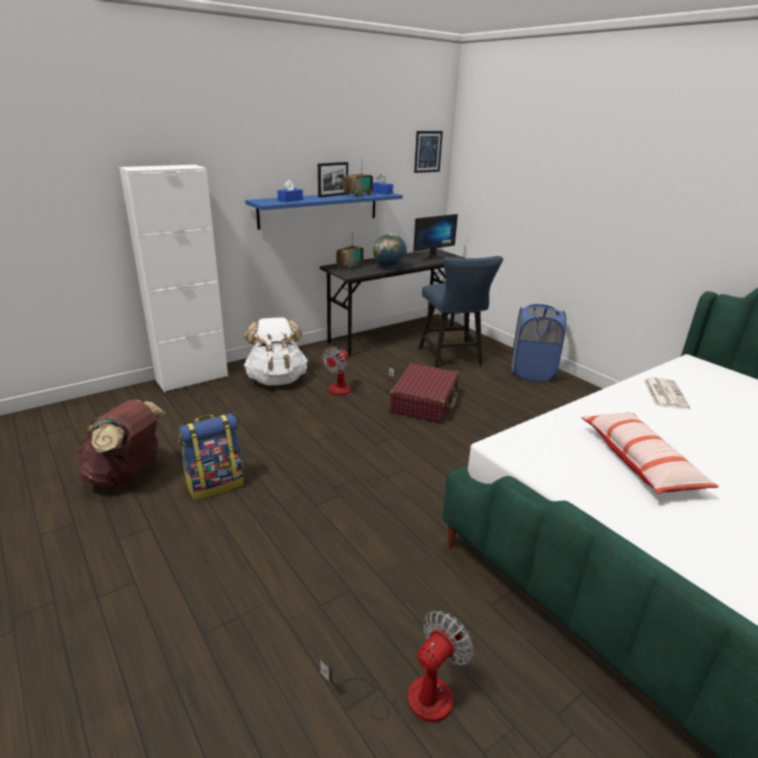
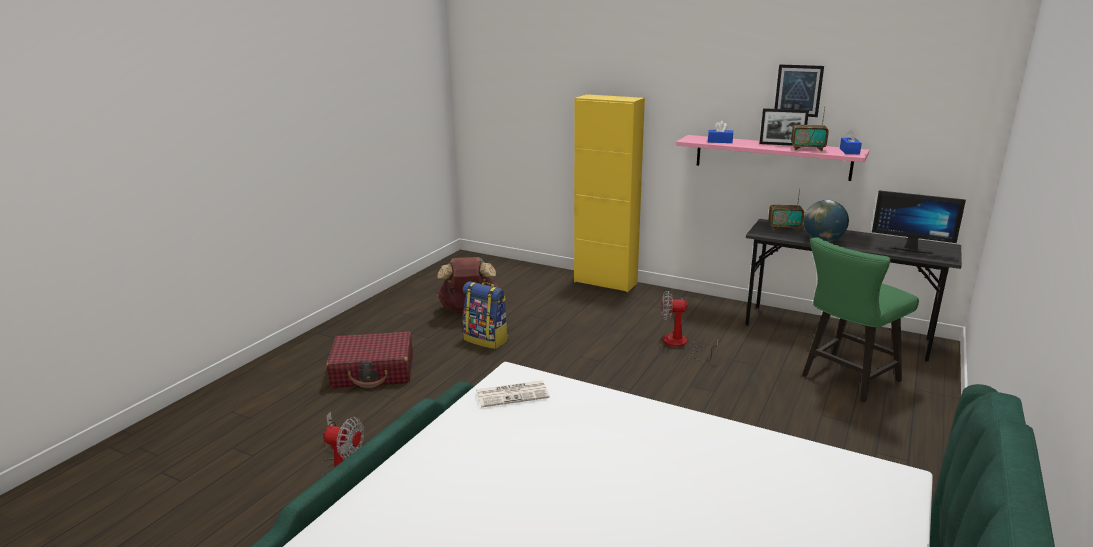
camera: 65 degrees right, 5 degrees down
white cabinet [119,165,228,392] -> yellow cabinet [574,94,645,292]
white backpack [244,317,308,385] -> none
blue shelf [245,192,403,230] -> pink shelf [676,135,869,181]
red suitcase [389,364,459,423] -> red suitcase moved to [326,332,413,388]
picture [414,131,443,173] -> picture moved to [775,64,824,117]
blue chair [418,256,503,368] -> green chair [802,237,919,402]
blue laundry basket [512,304,566,382] -> none
pillow [581,413,719,494] -> none
newspaper [644,377,690,409] -> newspaper moved to [476,381,550,408]

